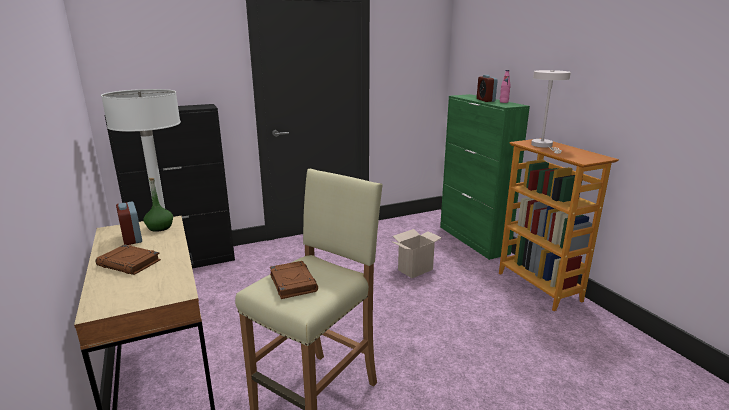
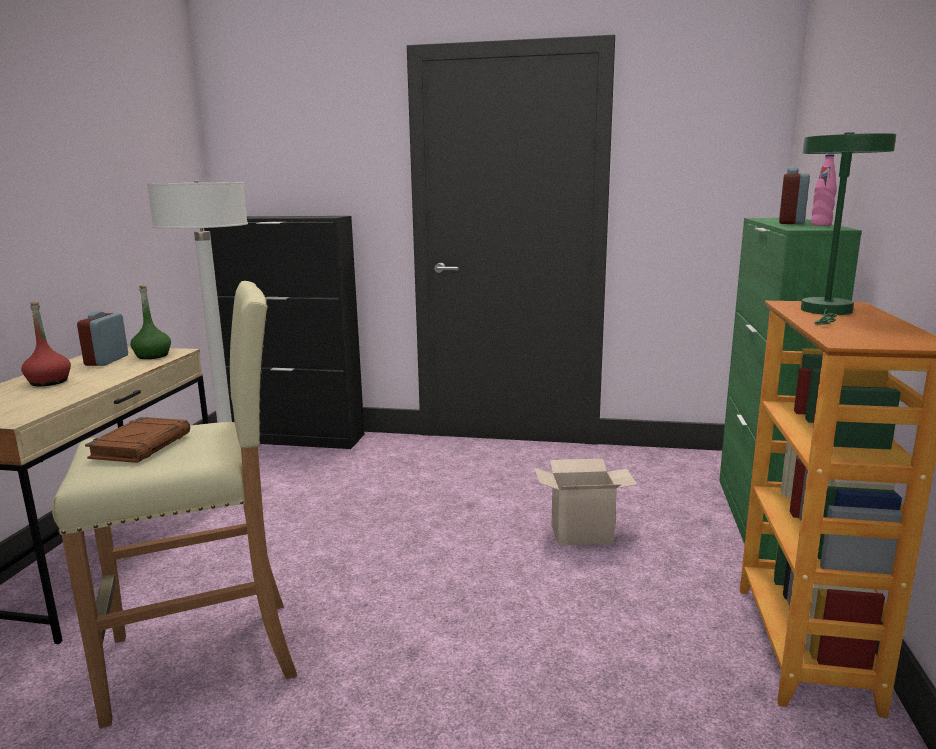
camera: 35 degrees right, 5 degrees down
brown book [96,244,161,275] -> red bottle [21,302,71,386]
white table lamp [531,70,571,154] -> green table lamp [801,132,896,325]

